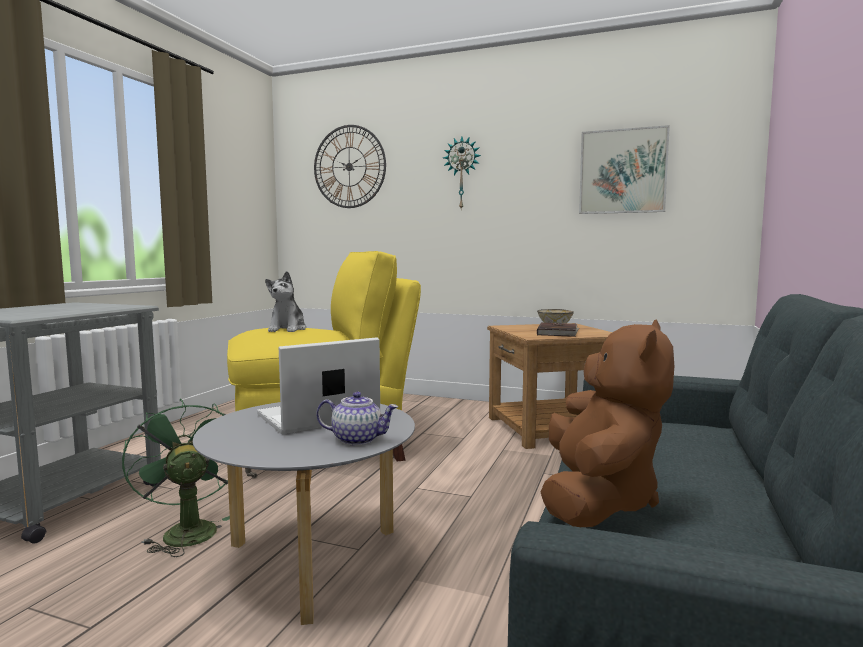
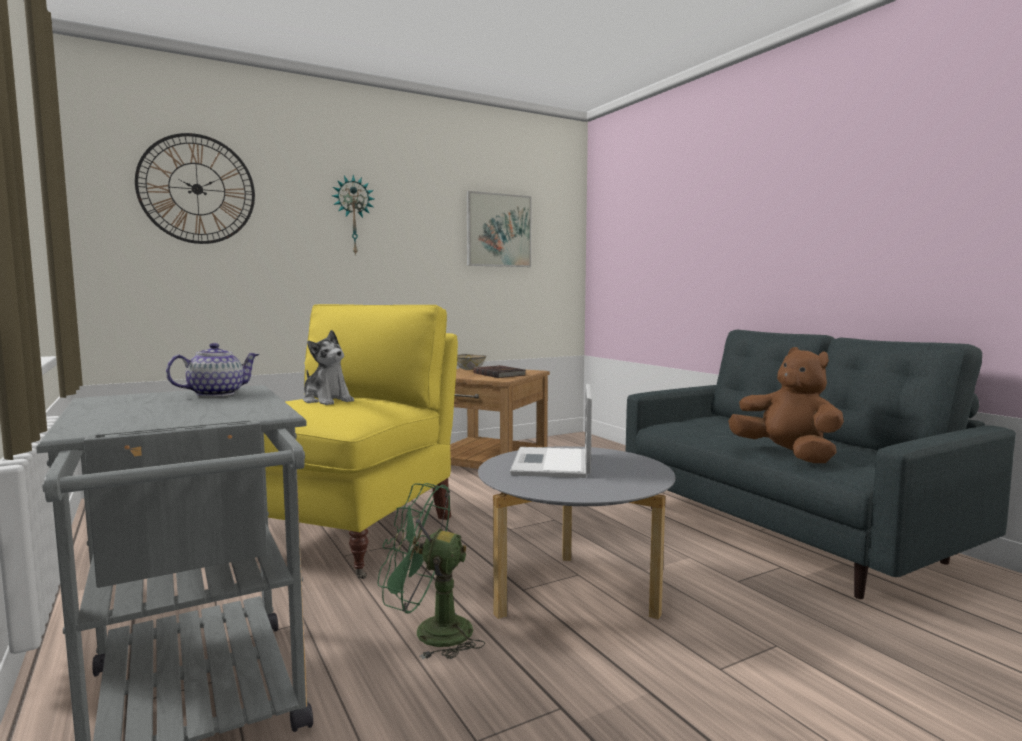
camera: 50 degrees left, 0 degrees up
teapot [316,392,398,445] -> teapot moved to [166,343,259,397]

